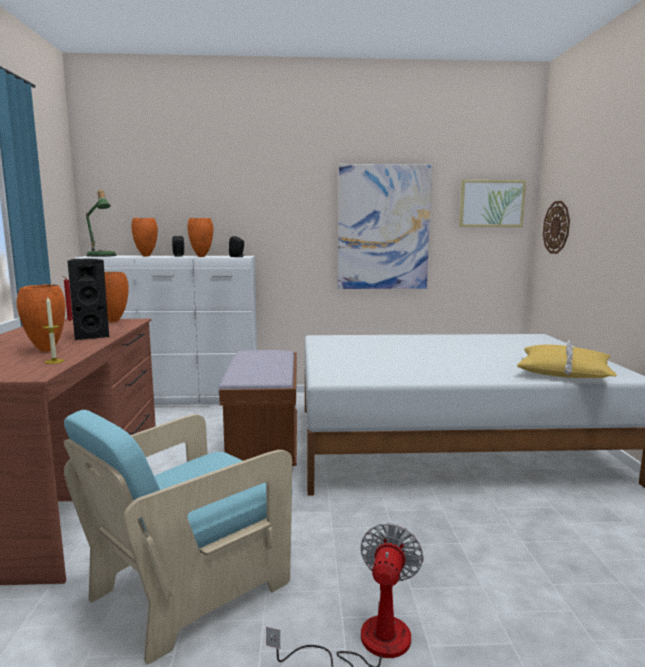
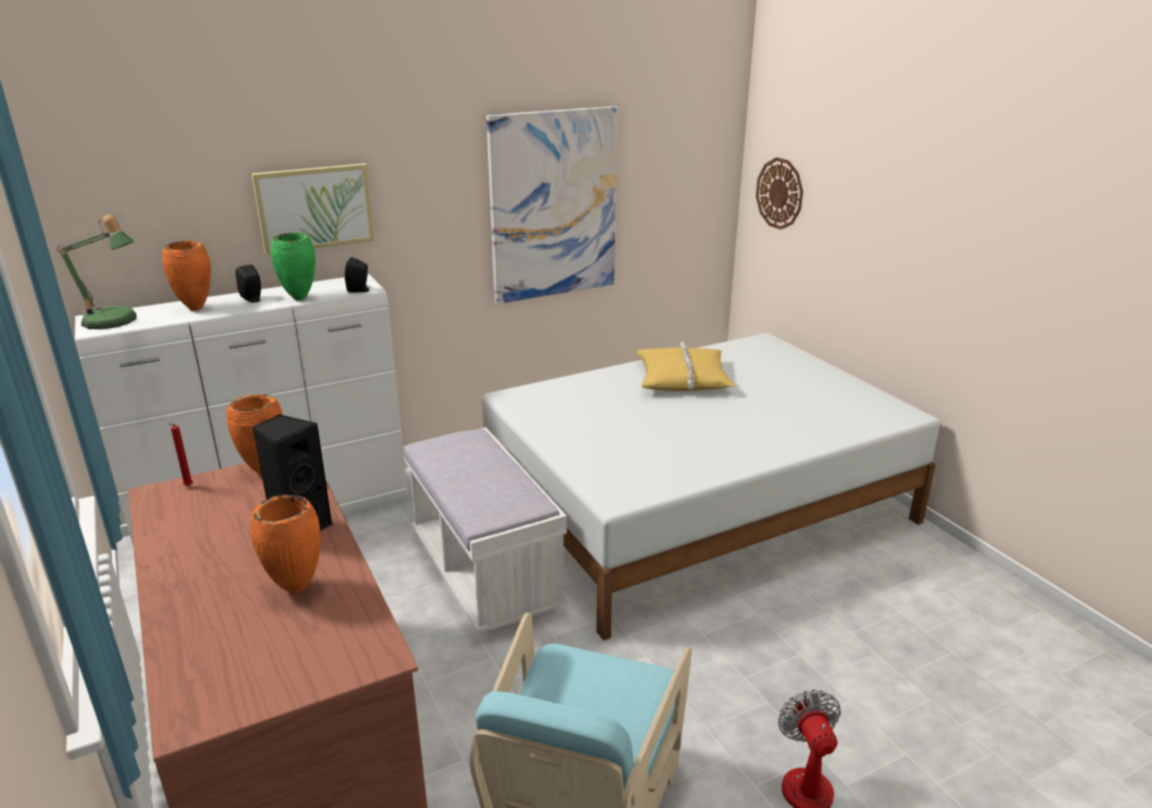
camera: 25 degrees left, 15 degrees up
candle [42,297,64,364] -> none
orange vase [187,218,213,257] -> green vase [270,232,315,300]
brown bench [218,350,297,466] -> white bench [404,427,567,634]
picture [459,180,526,227] -> picture moved to [251,163,375,255]
yellow pillow [517,341,617,378] -> yellow pillow moved to [637,342,734,391]

